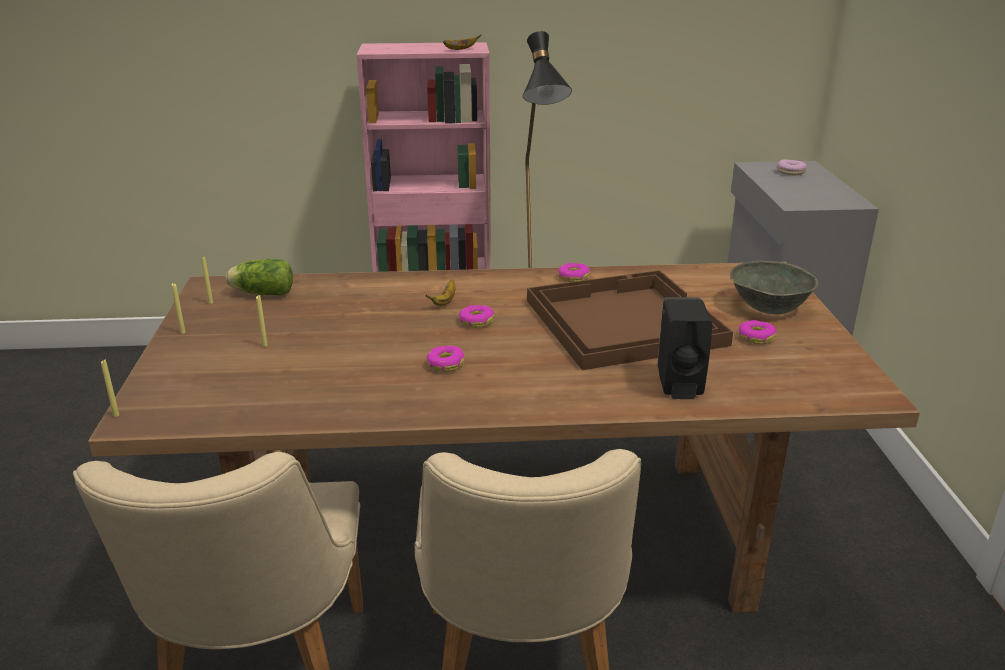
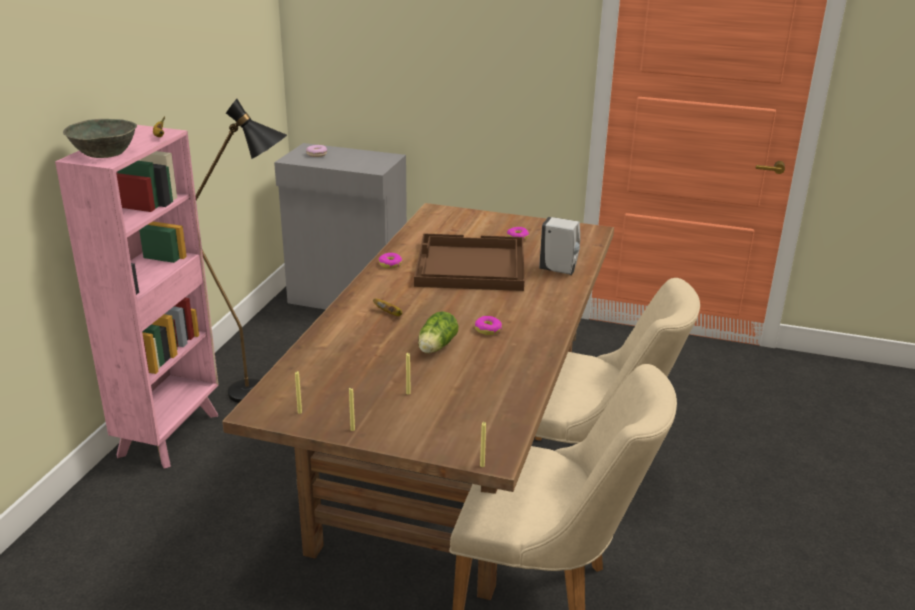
camera: 70 degrees left, 0 degrees up
lettuce [226,259,293,296] -> lettuce moved to [418,311,458,353]
donut [459,305,494,328] -> none
black soap dispenser [657,297,712,399] -> white soap dispenser [539,217,580,275]
grey bowl [730,261,818,315] -> grey bowl moved to [63,119,137,158]

